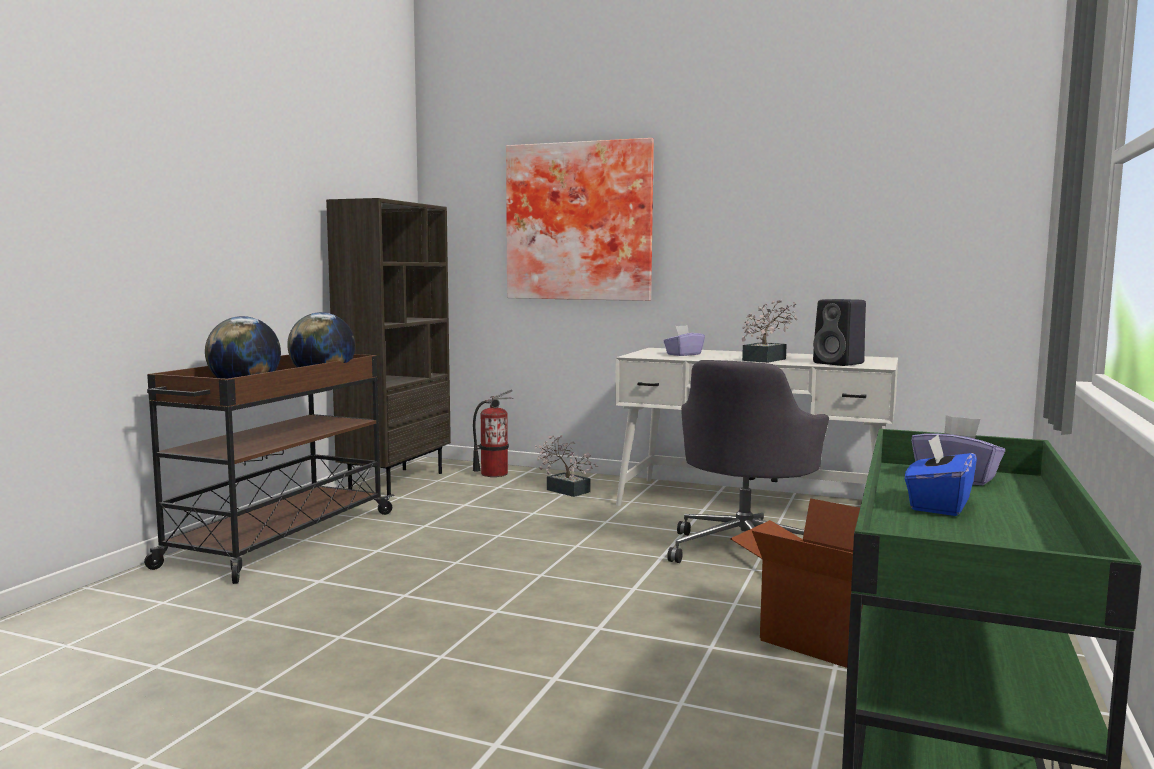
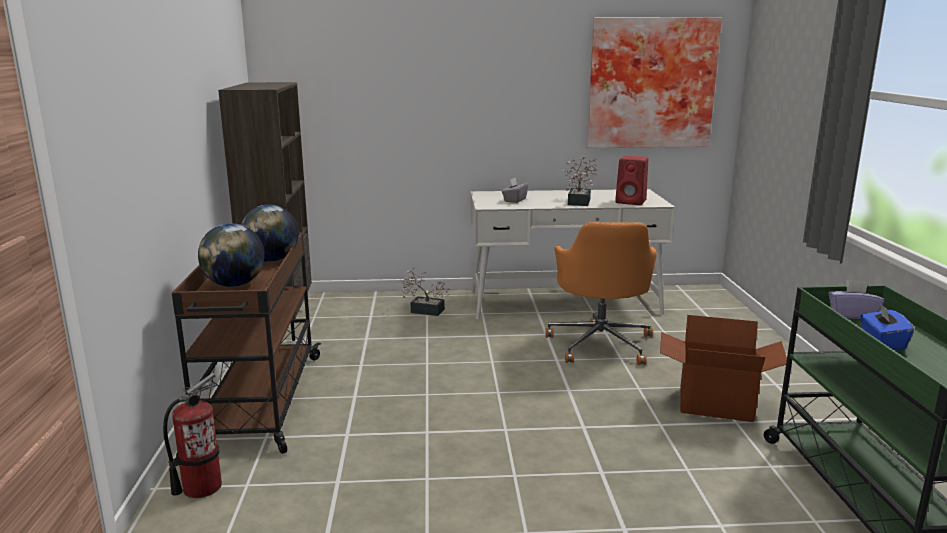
camera: 25 degrees left, 10 degrees up
fire extinguisher [473,389,513,477] -> fire extinguisher moved to [163,373,222,498]
picture [506,138,654,301] -> picture moved to [587,17,722,148]
purple tissue box [663,325,705,356] -> grey tissue box [502,178,528,203]
grey office chair [667,360,829,563] -> orange office chair [545,222,657,365]
black speaker [813,299,866,366] -> red speaker [615,156,648,205]

